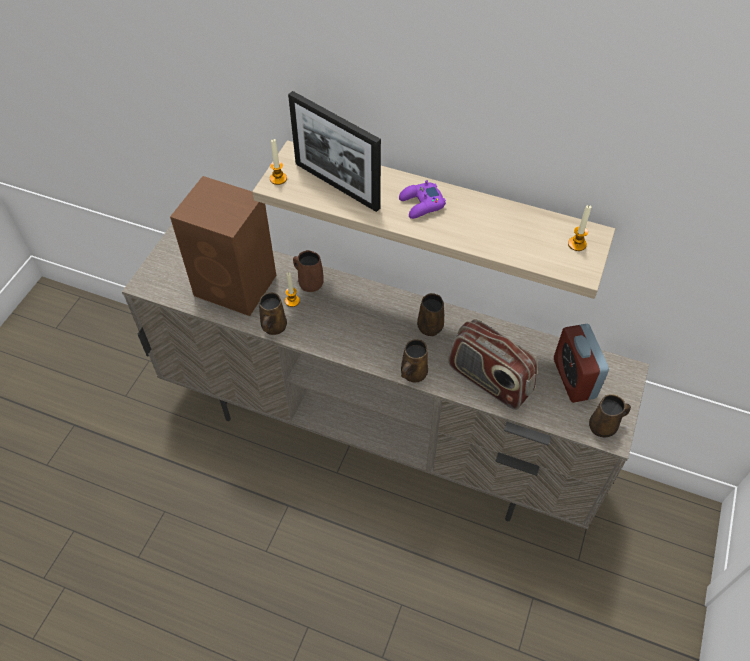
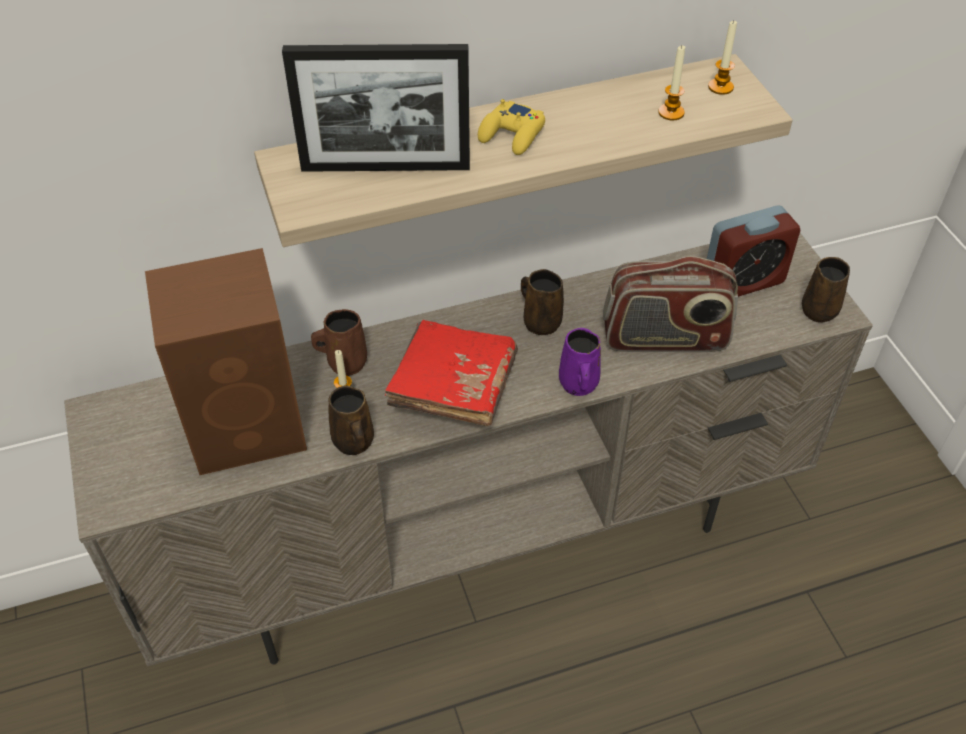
camera: 40 degrees left, 5 degrees down
candle [270,139,287,185] -> candle moved to [658,46,685,121]
purple game controller [399,180,446,219] -> yellow game controller [478,99,545,155]
brown mug [401,339,428,382] -> purple mug [559,328,601,396]
alarm clock [554,324,609,403] -> alarm clock turned 60 degrees counterclockwise [707,205,800,297]
none -> red book [385,320,518,426]

